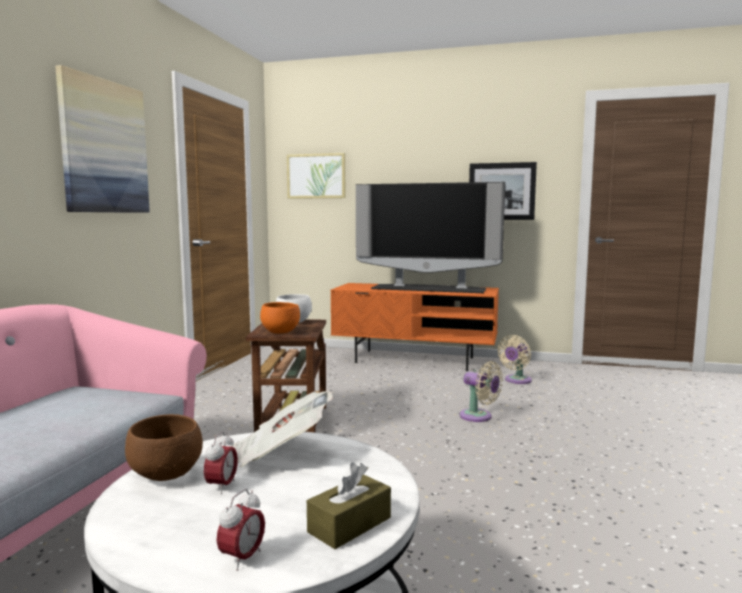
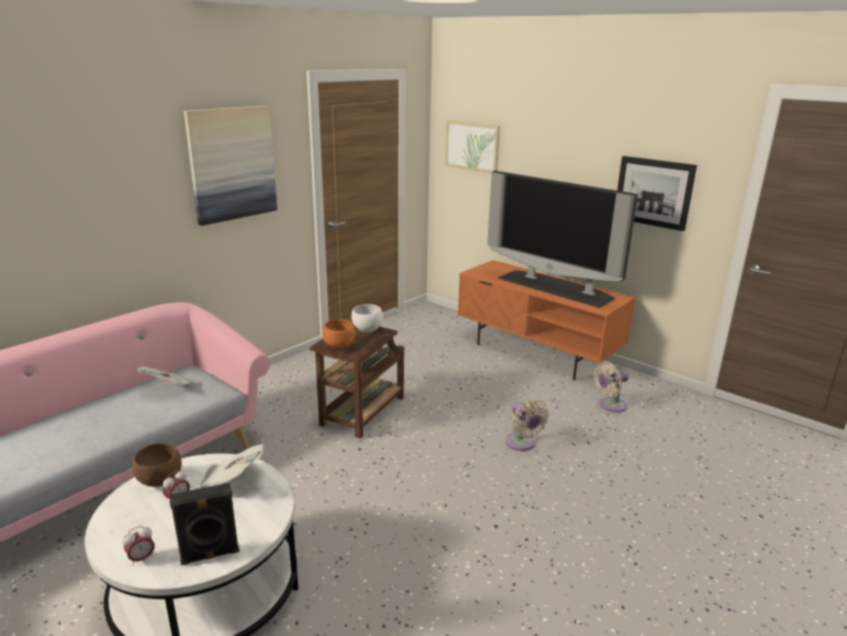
camera: 25 degrees right, 15 degrees up
brown tissue box [307,463,391,549] -> black speaker [170,483,239,566]
none -> newspaper [137,367,199,385]

